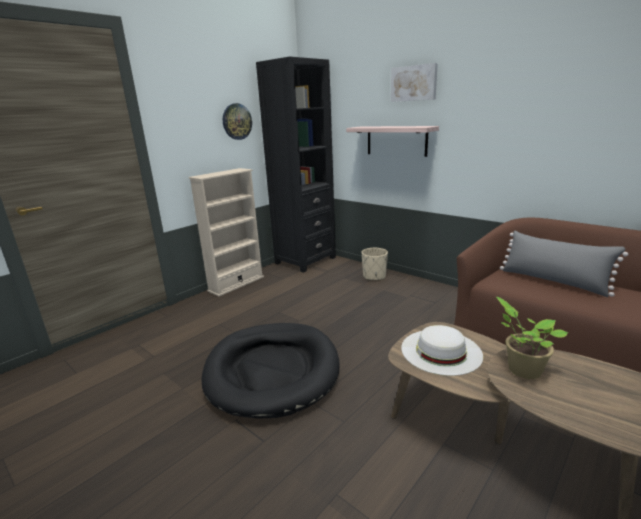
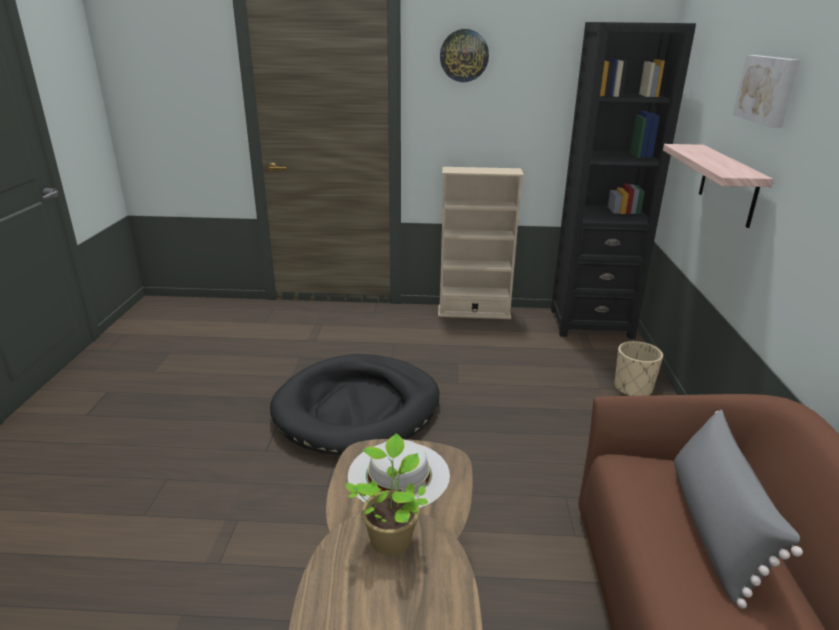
camera: 50 degrees right, 5 degrees up
wall clock [223,103,252,140] -> wall clock moved to [440,29,489,82]

